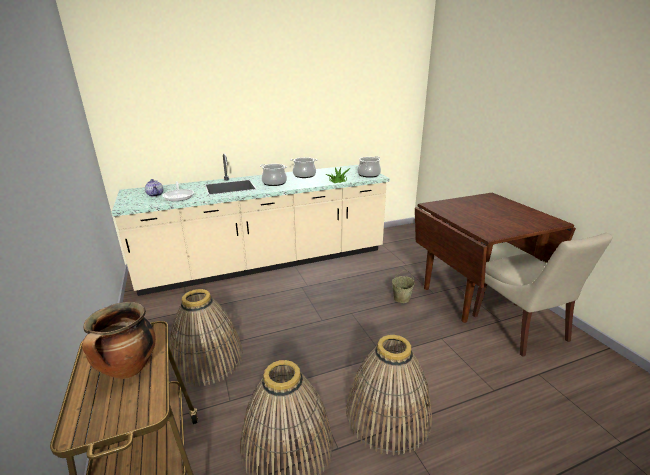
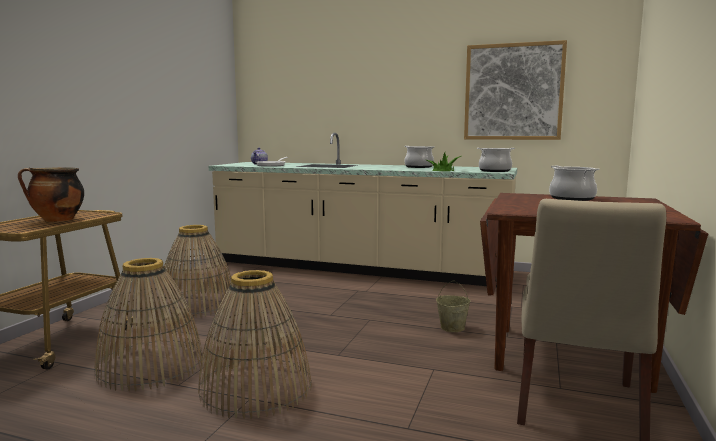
camera: 40 degrees right, 15 degrees down
cooking pot [260,164,287,186] -> cooking pot moved to [549,166,599,201]
none -> picture [464,40,567,140]

